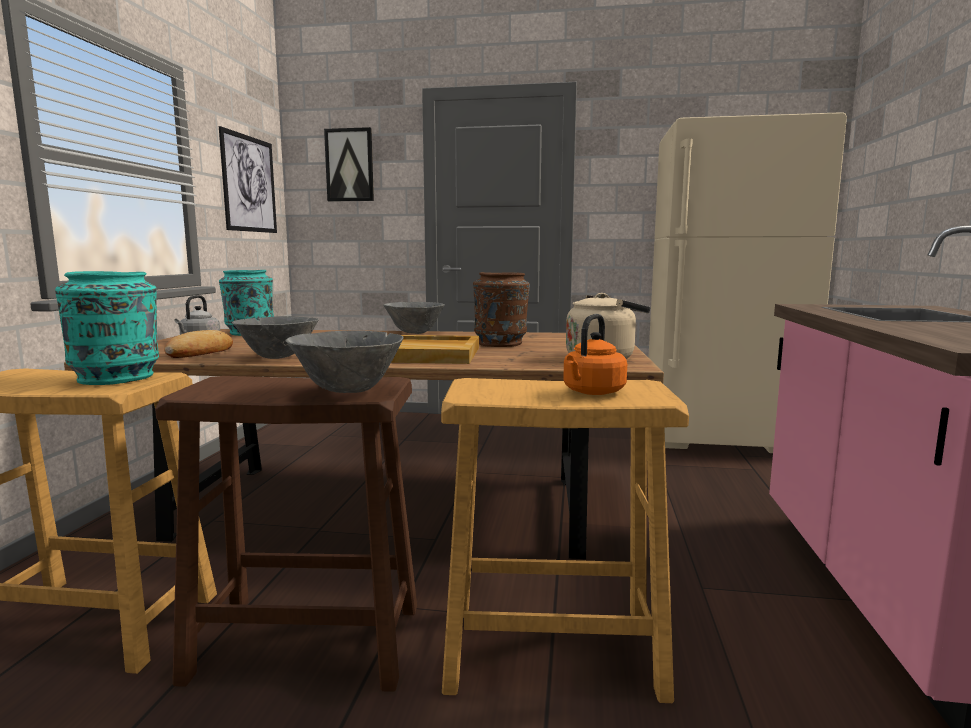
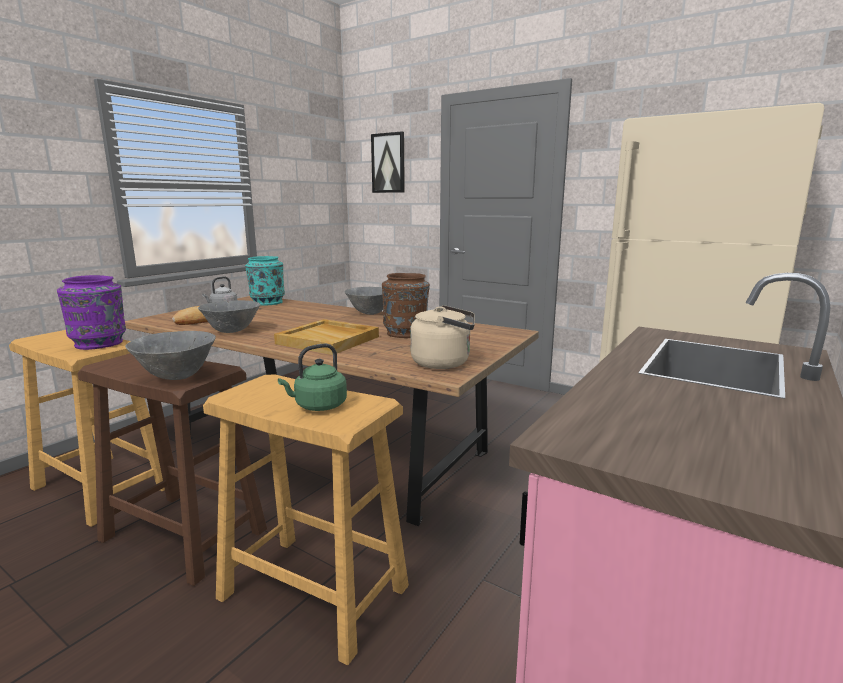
camera: 25 degrees right, 5 degrees up
turquoise vase [55,271,159,385] -> purple vase [57,275,126,350]
picture [219,126,277,233] -> none
orange kettle [563,314,627,395] -> green kettle [278,344,347,411]

